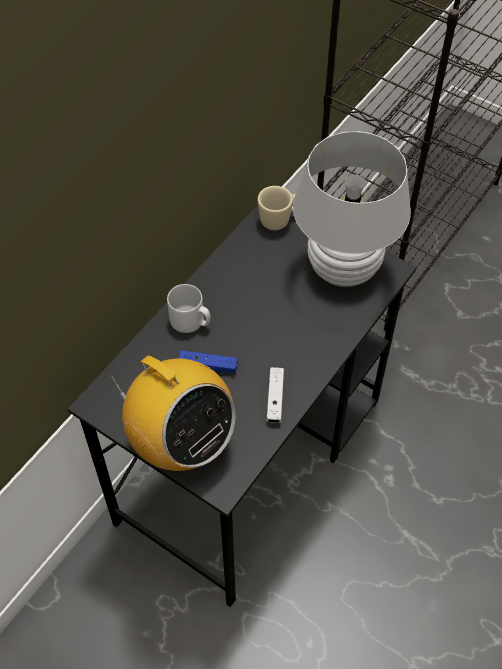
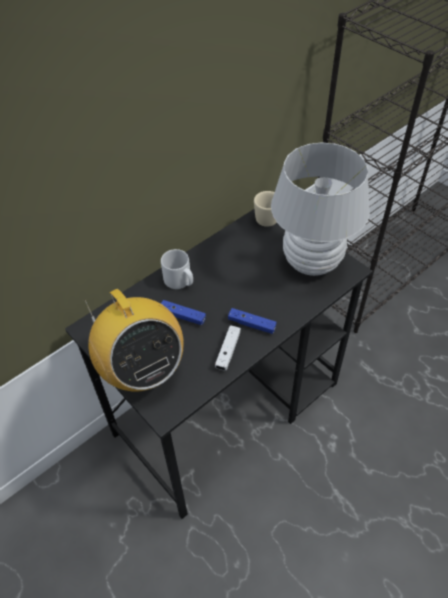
camera: 15 degrees right, 5 degrees down
none -> blue game controller [228,308,277,334]

